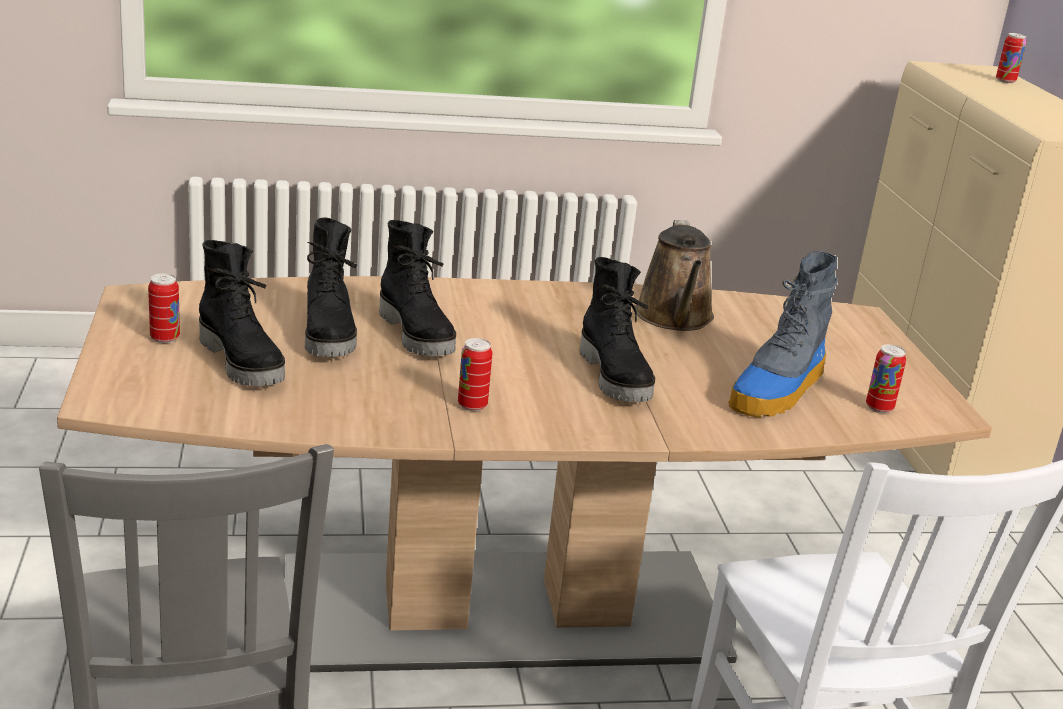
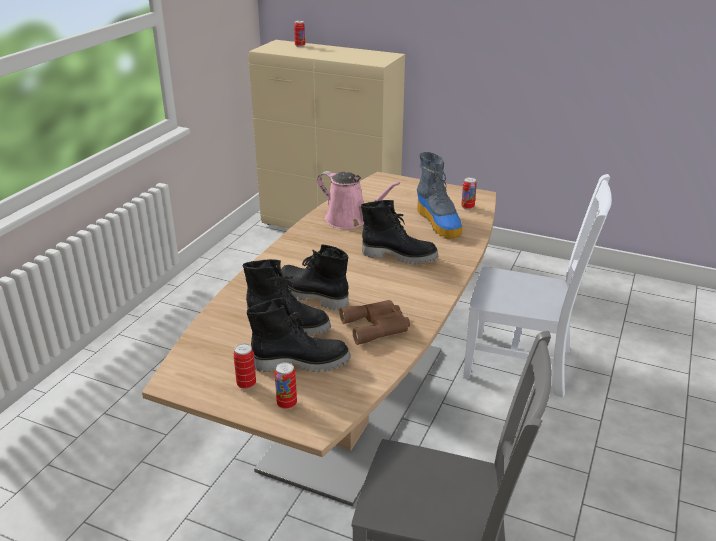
camera: 55 degrees left, 5 degrees up
black boot [379,220,456,356] -> black boot turned 150 degrees counterclockwise [281,244,349,311]
can [458,338,493,411] -> can moved to [275,362,297,409]
brown watering can [635,220,714,331] -> pink watering can [317,171,400,229]
none -> brown binoculars [339,300,410,345]

